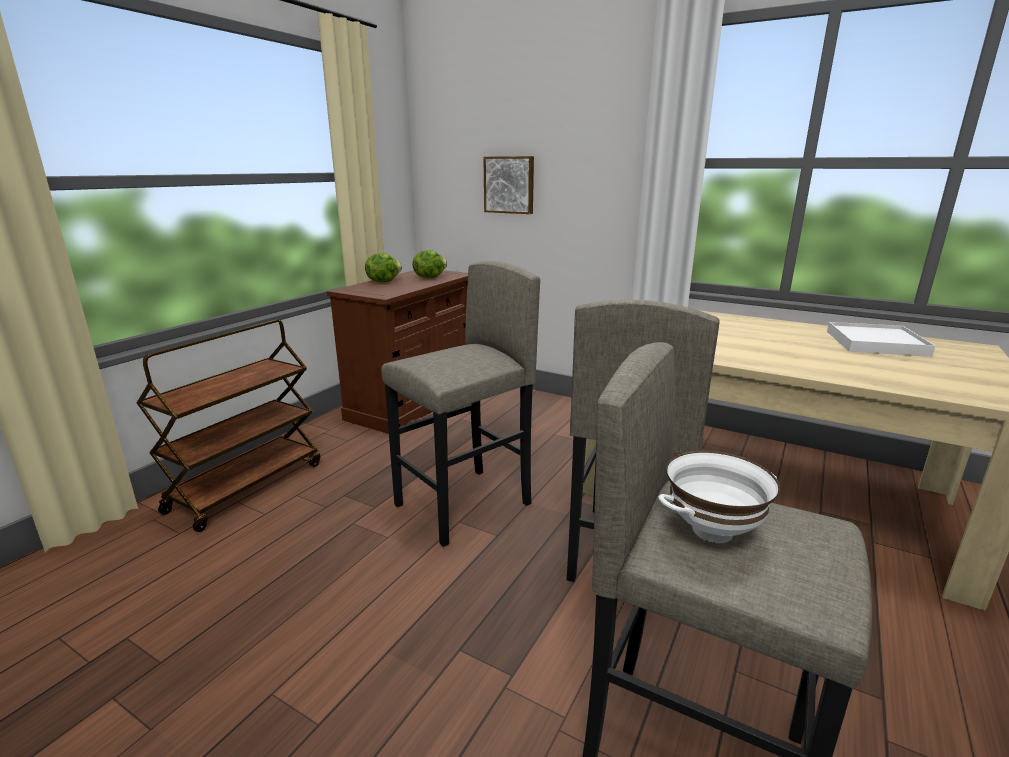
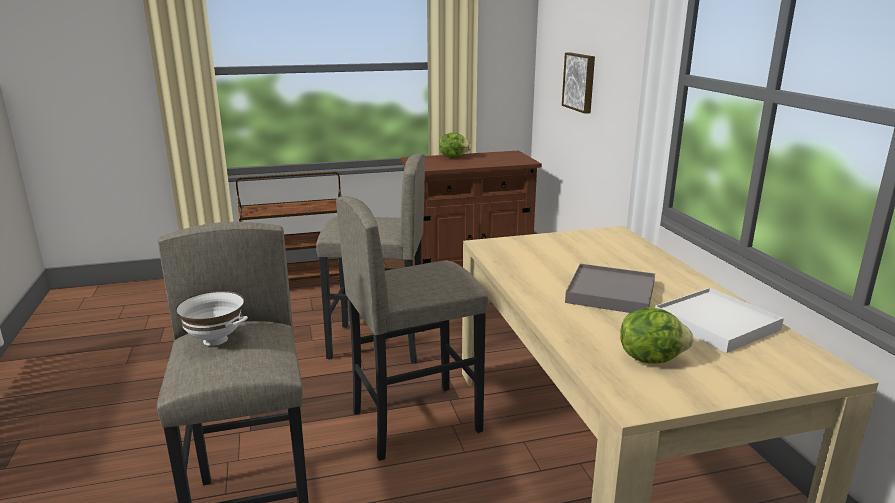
camera: 45 degrees right, 0 degrees up
lettuce [412,250,447,278] -> lettuce moved to [620,307,694,364]
none -> grey tray [565,264,655,313]

